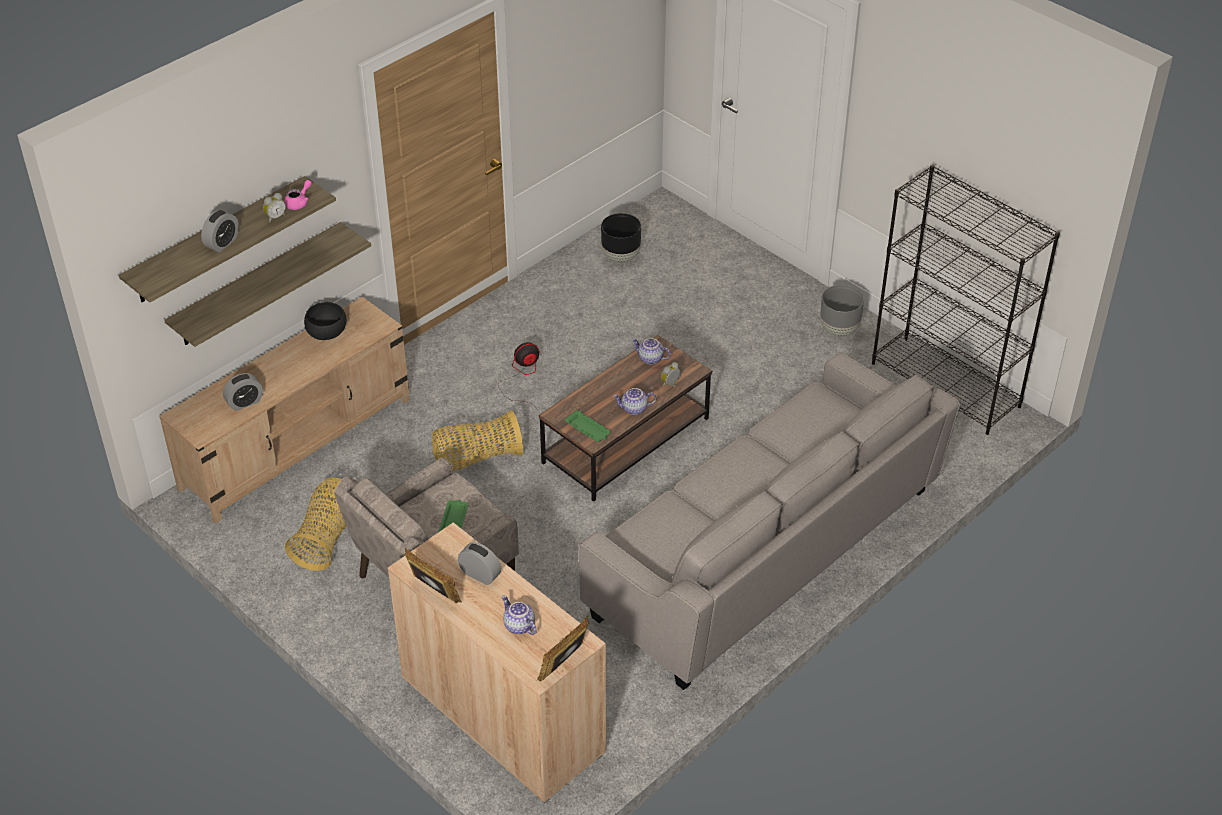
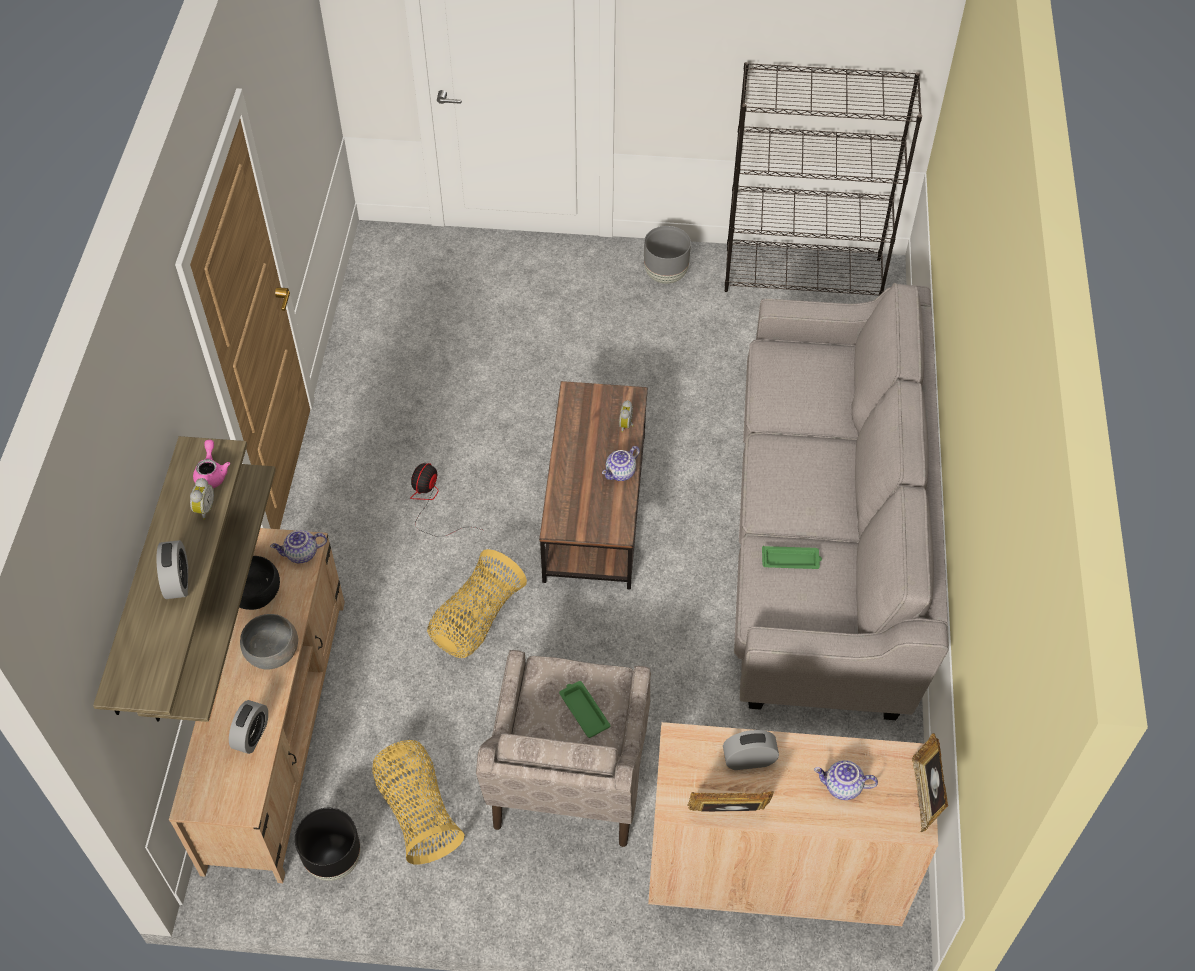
camera: 40 degrees left, 10 degrees up
green tray [565,410,611,442] -> green tray moved to [762,546,822,569]
black planter [601,213,641,263] -> black planter moved to [295,808,361,881]
teapot [632,338,671,364] -> teapot moved to [270,530,327,563]
none -> grey bowl [240,614,298,670]

